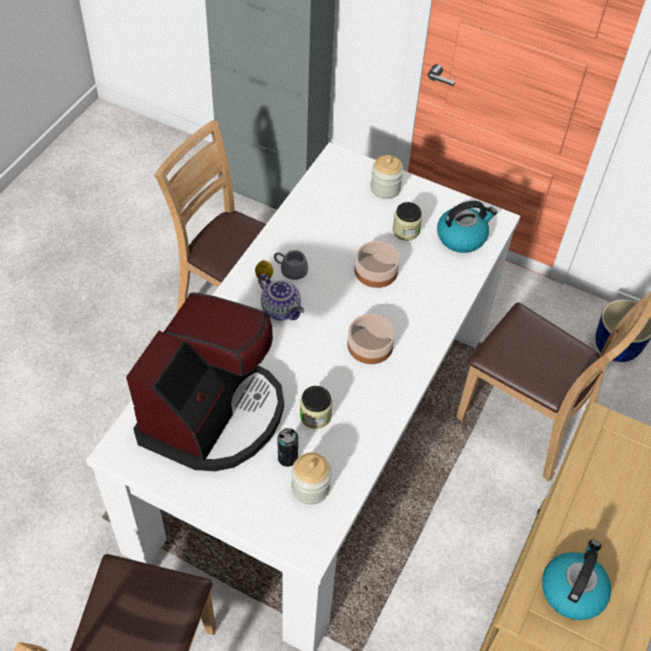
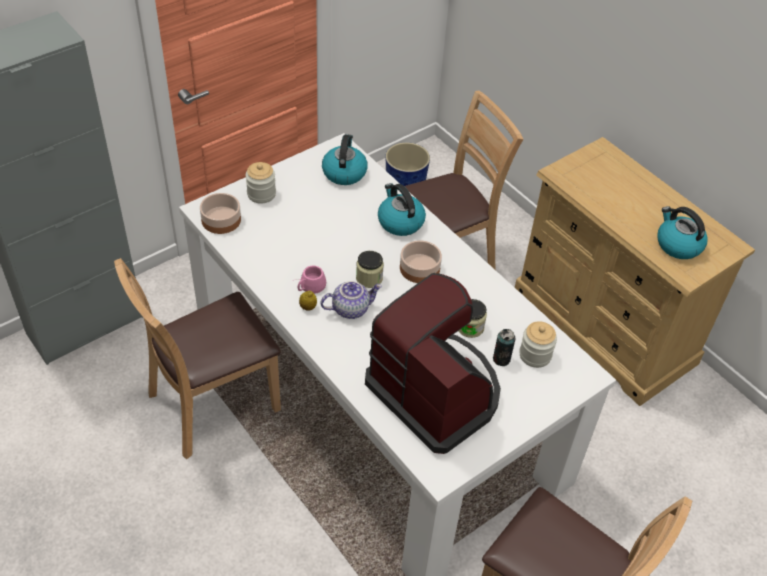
camera: 65 degrees left, 5 degrees down
grey mug [274,250,308,280] -> pink mug [297,266,326,294]
bowl [355,241,400,288] -> bowl moved to [200,193,241,234]
jar [392,202,422,241] -> jar moved to [356,251,384,288]
none -> kettle [378,183,426,236]

